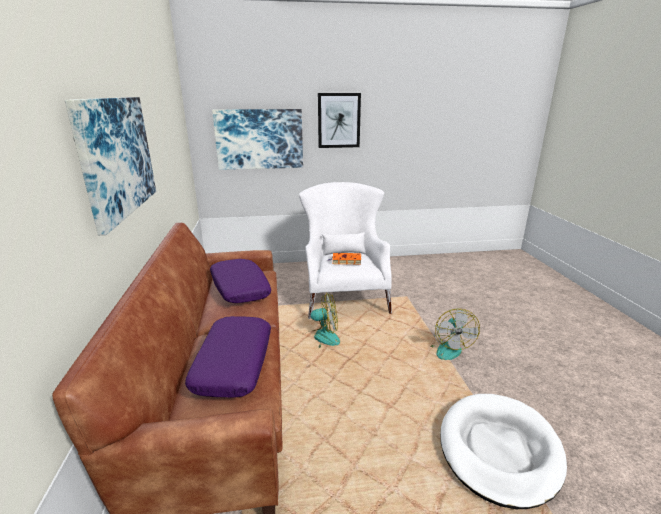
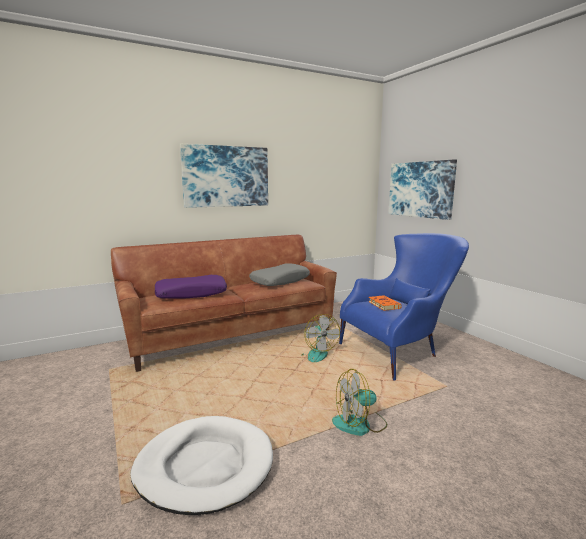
camera: 70 degrees right, 10 degrees down
purple pillow [210,259,271,303] -> grey pillow [249,263,310,286]
white armchair [299,182,392,319] -> blue armchair [339,233,469,381]
picture [318,93,361,148] -> none

